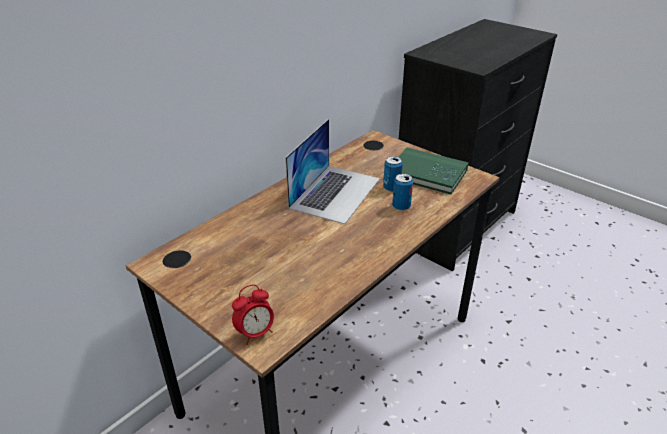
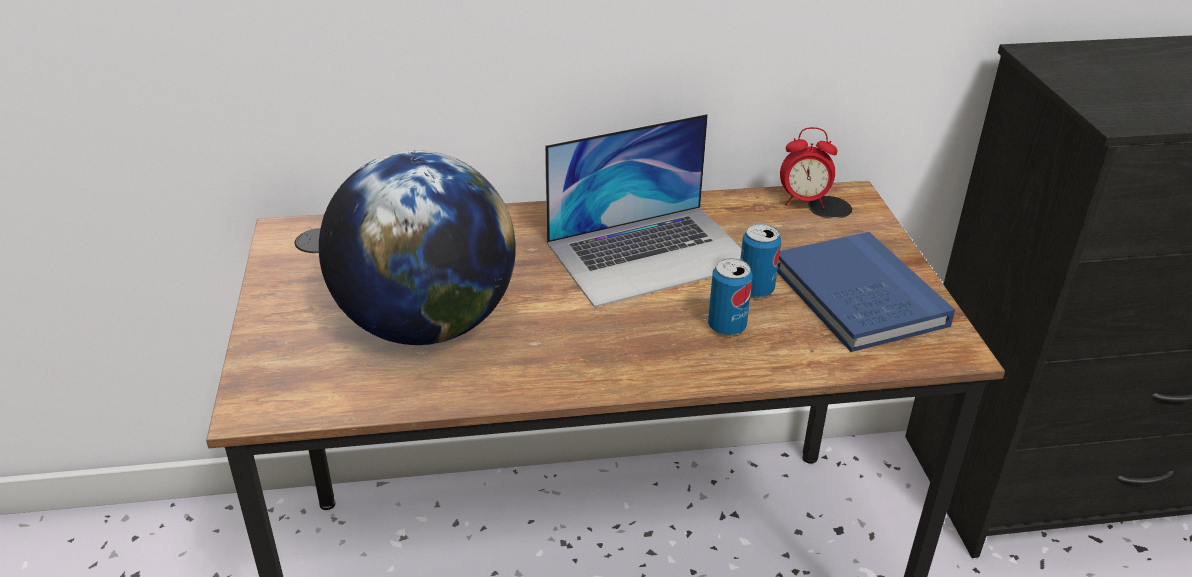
camera: 40 degrees right, 0 degrees up
alarm clock [232,285,274,345] -> alarm clock moved to [780,127,837,208]
green book [399,148,469,194] -> blue book [777,232,955,352]
none -> globe [319,150,516,345]

